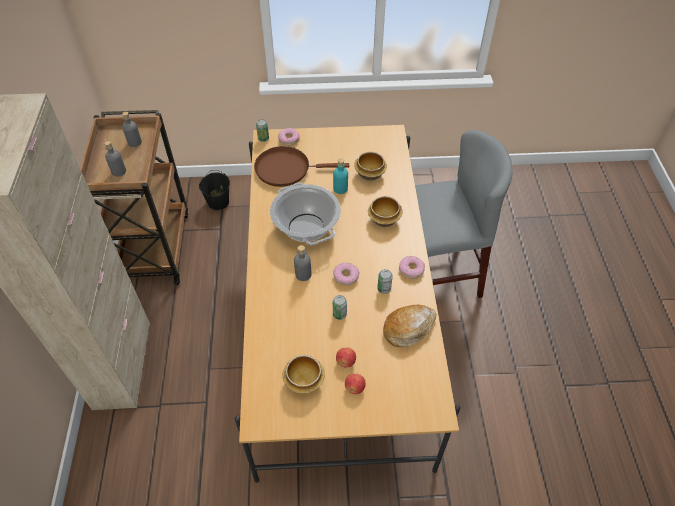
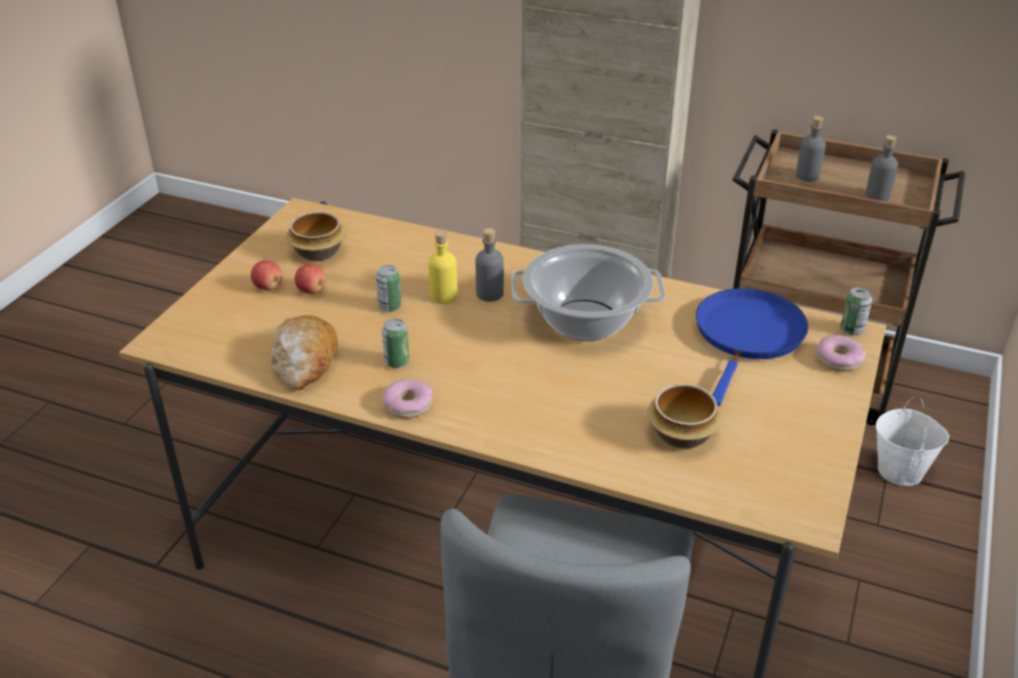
camera: 115 degrees right, 15 degrees down
black bucket [199,170,230,210] -> white bucket [876,397,949,486]
brown frying pan [254,146,349,187] -> blue frying pan [696,288,808,406]
turquoise bottle [333,158,348,194] -> none
donut [333,262,359,286] -> none
bowl [368,196,403,227] -> none
none -> yellow bottle [428,230,458,304]

